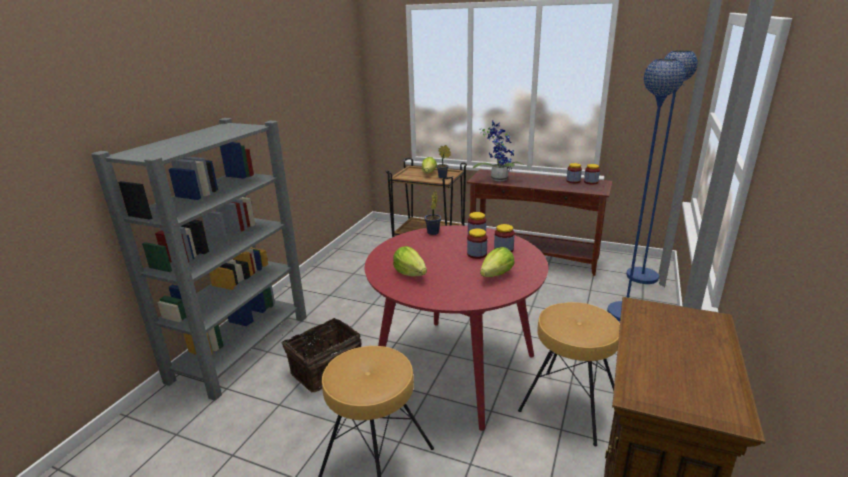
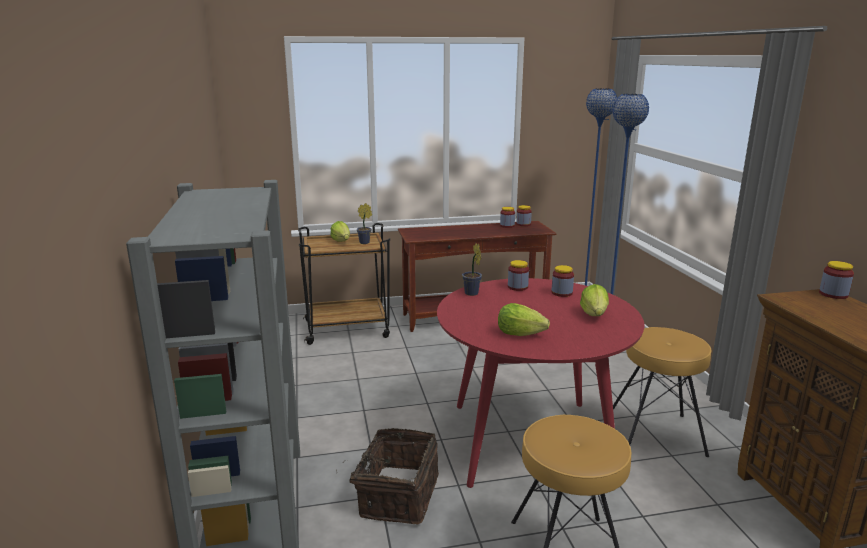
camera: 35 degrees left, 5 degrees down
jar [467,228,487,259] -> jar moved to [819,261,854,299]
potted plant [473,120,524,181] -> none

